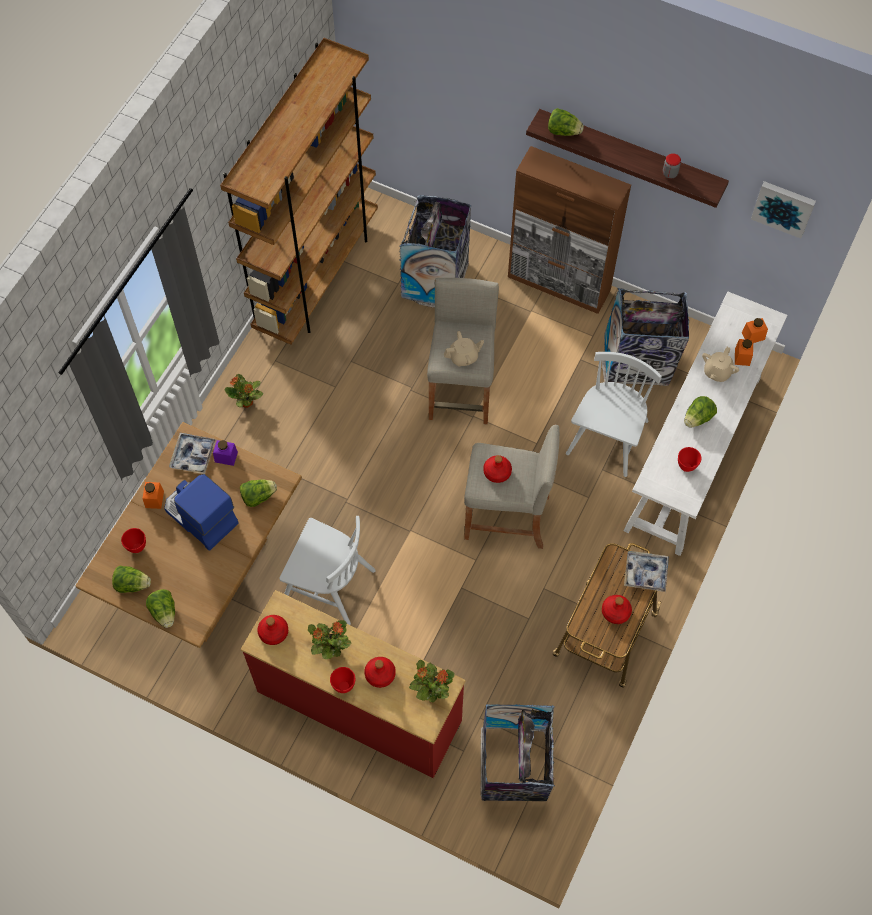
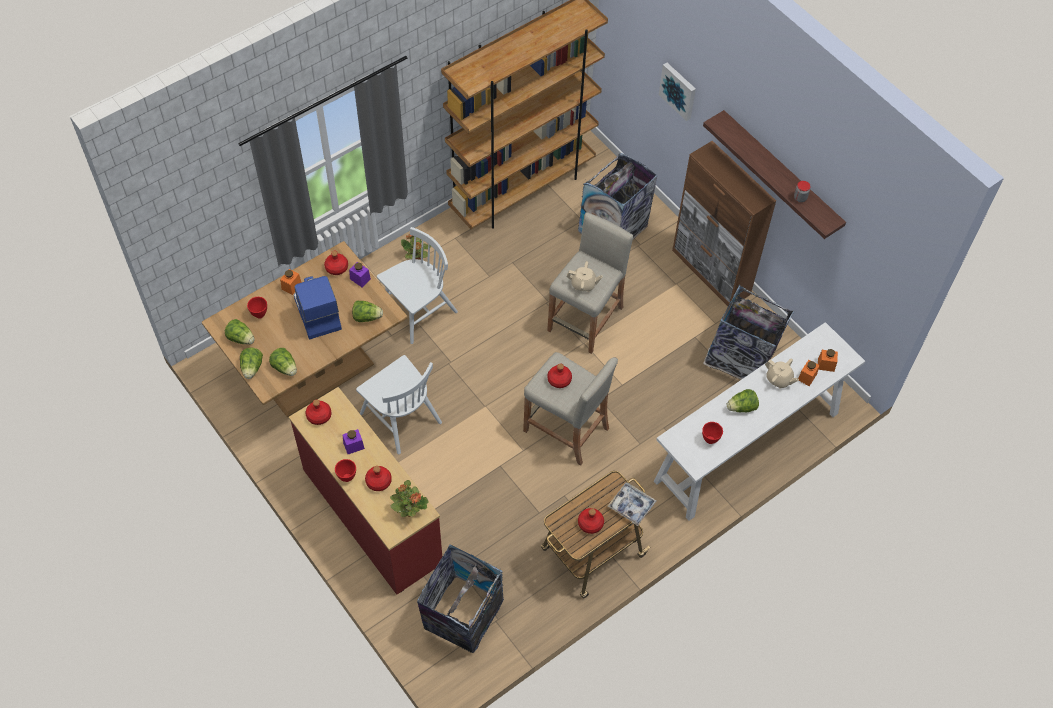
camera: 25 degrees right, 5 degrees down
tray [169,433,216,474] -> red bottle [324,250,348,275]
potted plant [308,620,351,659] -> purple jar [342,429,365,454]
lettuce [548,108,584,136] -> lettuce moved to [269,348,297,376]
white chair [566,352,662,477] -> white chair moved to [377,227,458,344]
beige teapot [702,347,739,382] -> beige teapot turned 105 degrees counterclockwise [765,359,799,389]
picture [751,181,816,238] -> picture moved to [659,63,696,121]

